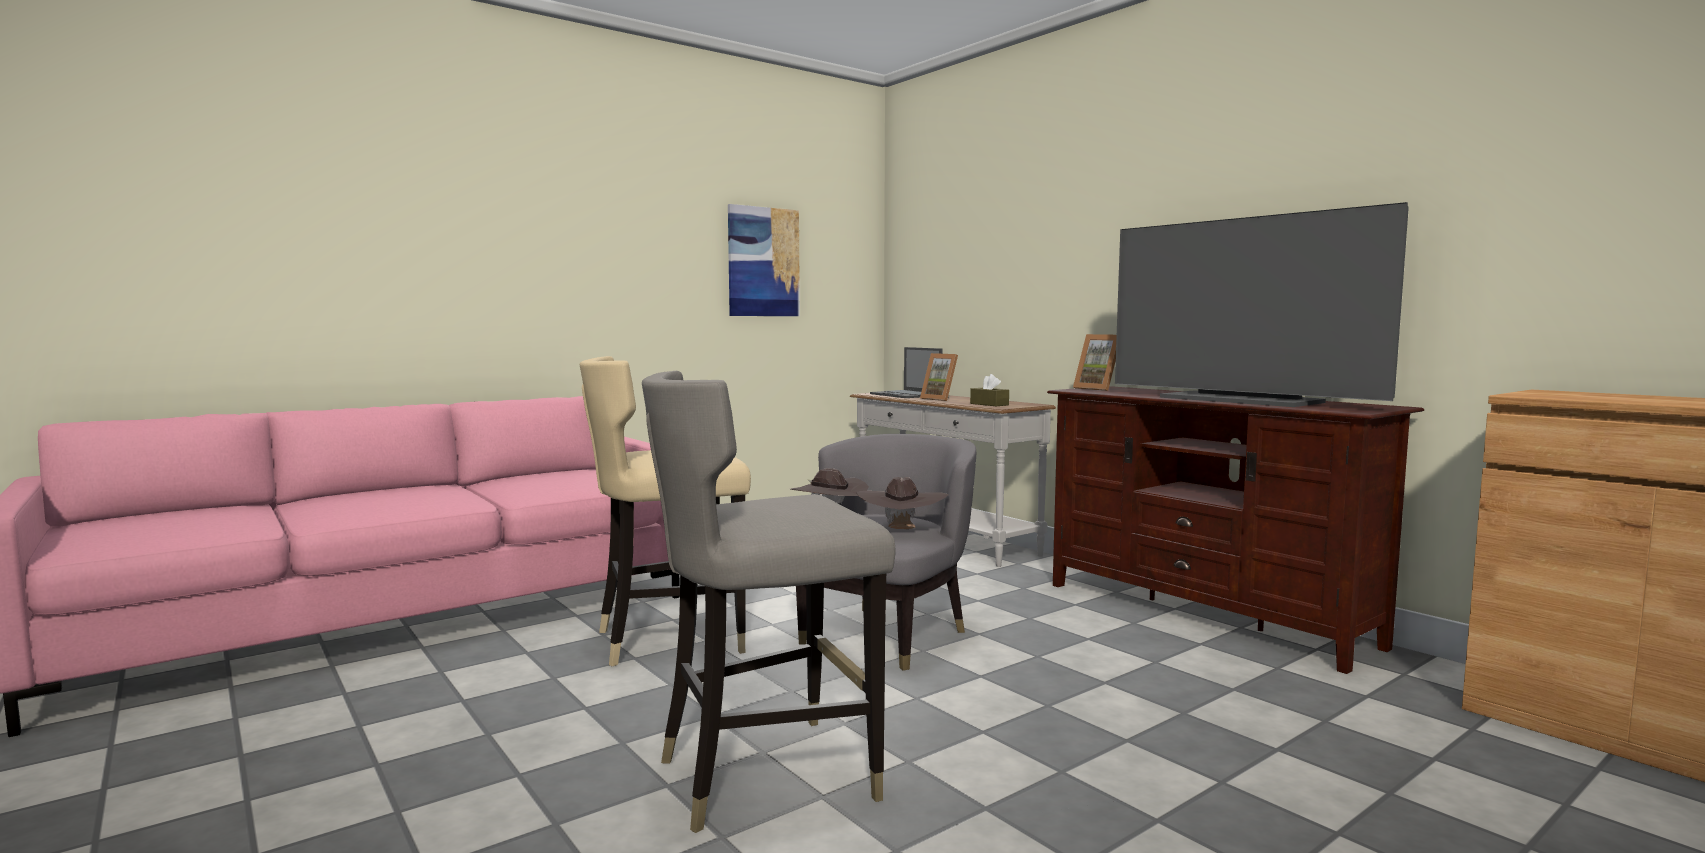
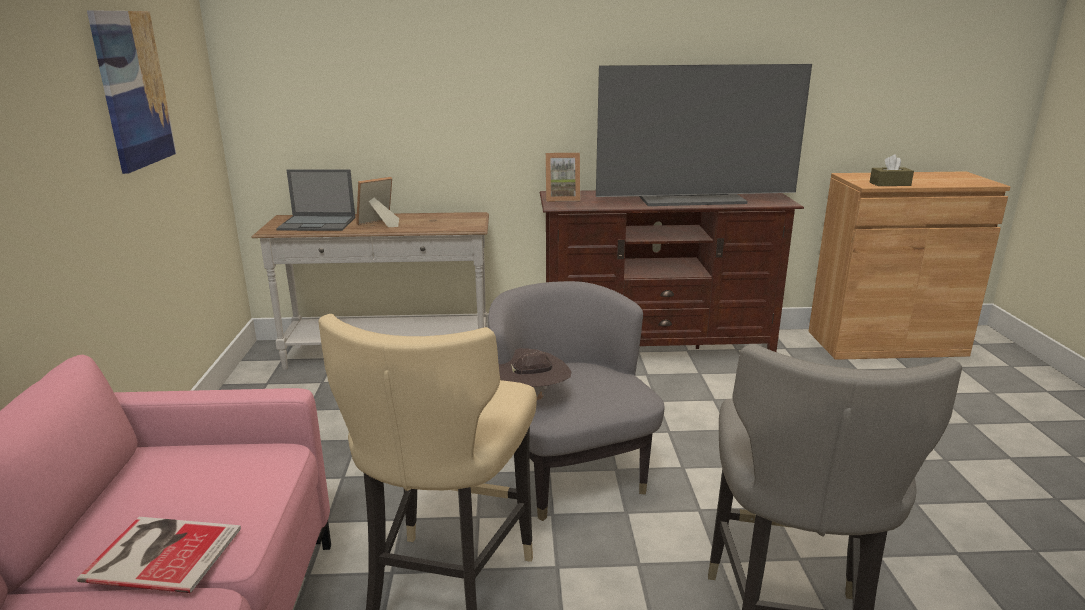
camera: 55 degrees left, 15 degrees up
brown hat [856,477,948,529] -> none
picture frame [920,353,958,401] -> picture frame turned 150 degrees clockwise [356,177,399,227]
brown tissue box [970,374,1009,406] -> brown tissue box moved to [870,154,914,186]
none -> book [77,517,241,593]

